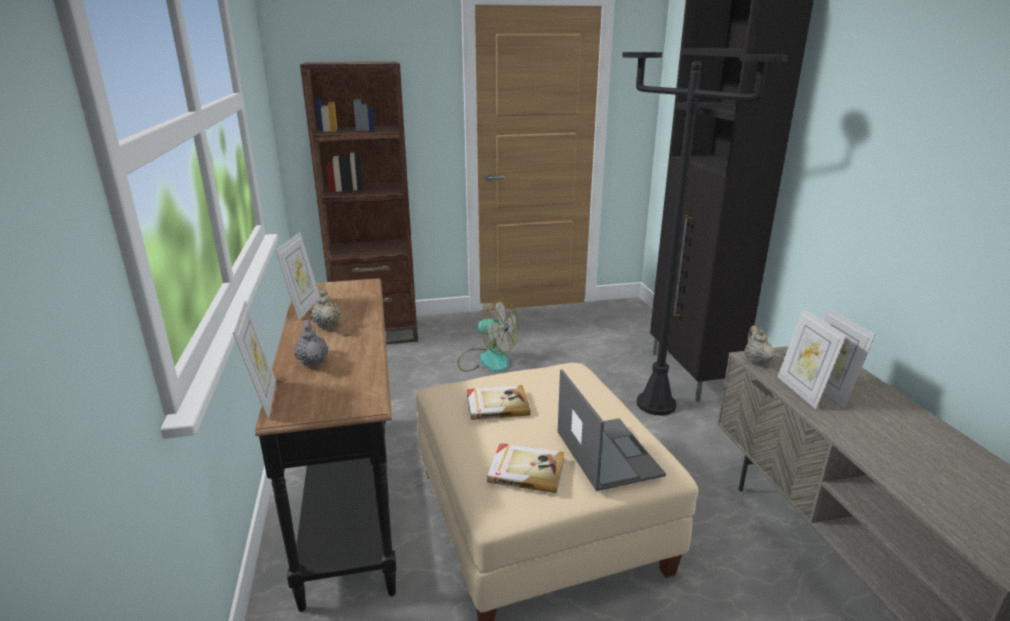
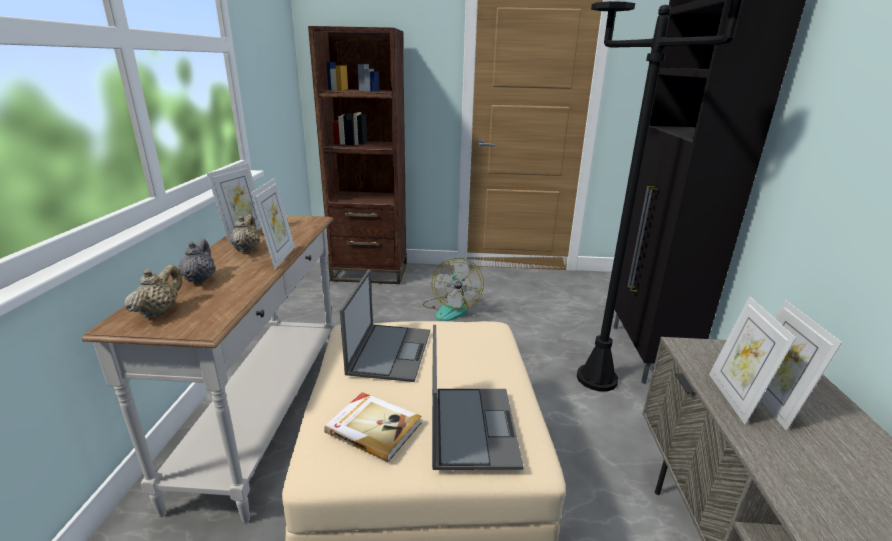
camera: 15 degrees right, 0 degrees up
picture frame [233,300,276,420] -> picture frame moved to [251,178,295,269]
black console table [255,278,396,612] -> white console table [82,215,335,524]
fan [458,300,519,372] -> fan turned 45 degrees clockwise [423,258,484,321]
book [467,385,531,420] -> laptop [340,270,430,382]
beige teapot [745,325,775,366] -> beige teapot moved to [124,265,182,318]

